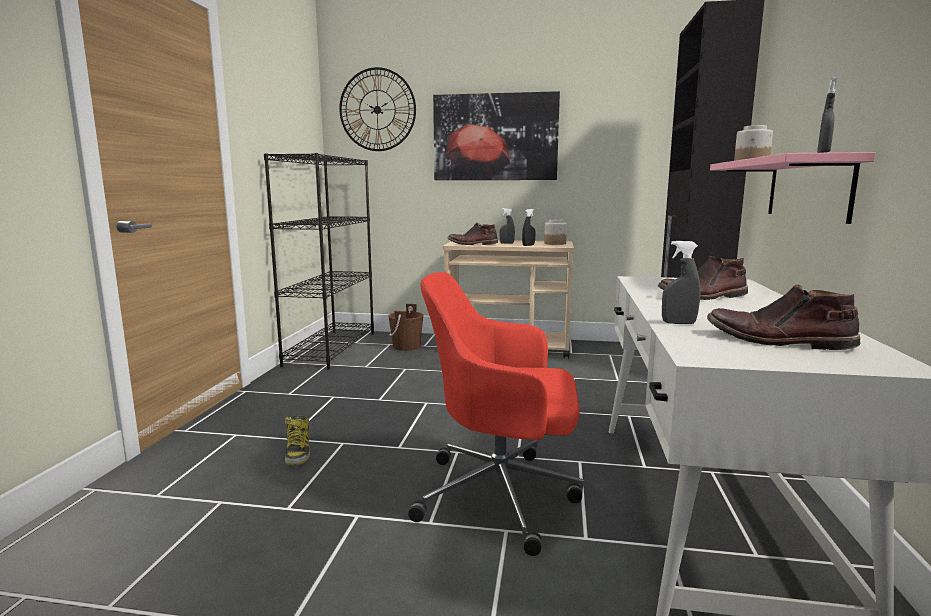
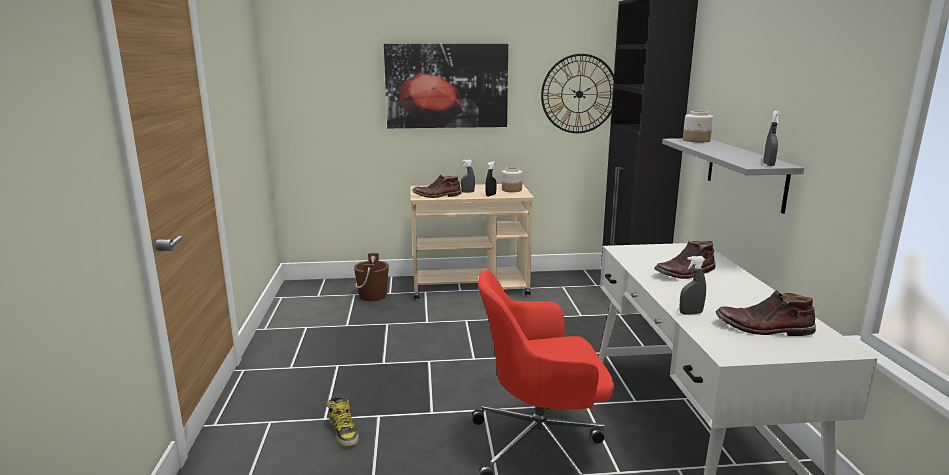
camera: 15 degrees left, 5 degrees up
black bookcase [264,153,374,370] -> none
wall clock [339,67,416,151] -> wall clock moved to [541,54,614,133]
pink shelf [710,152,876,224] -> grey shelf [662,138,804,214]

